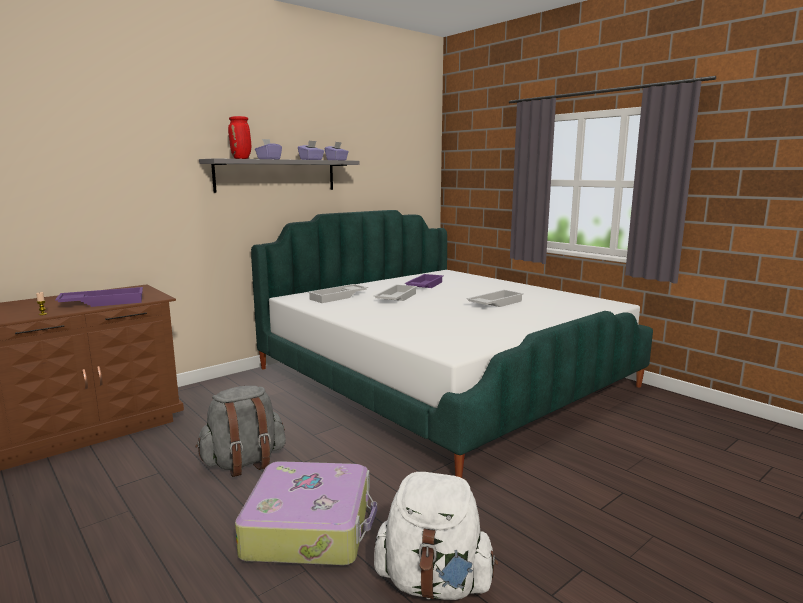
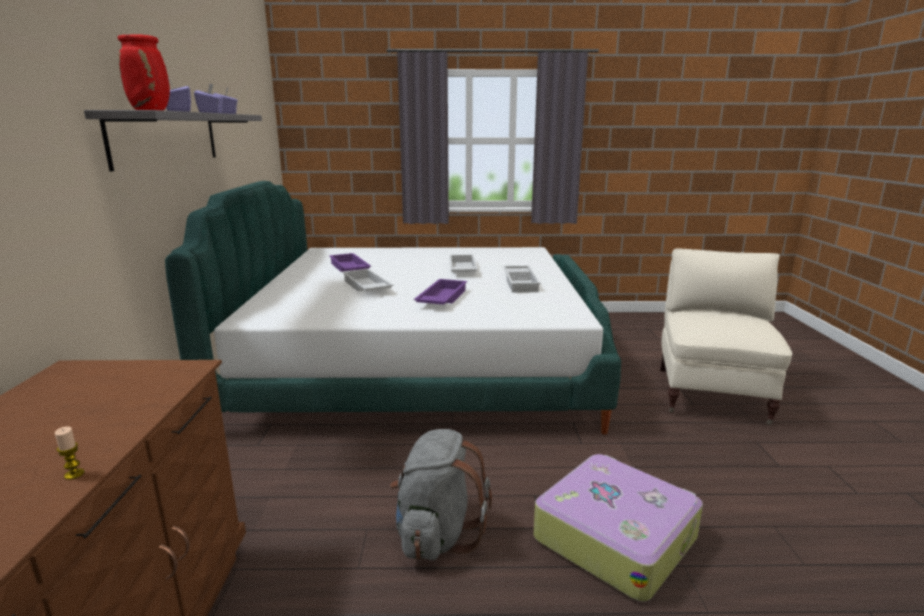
camera: 50 degrees left, 5 degrees up
purple tray [55,287,143,307] -> purple tray moved to [414,279,467,305]
white tray [308,284,368,303] -> white tray moved to [503,266,541,293]
white backpack [374,472,498,600] -> none
none -> beige armchair [660,248,792,425]

